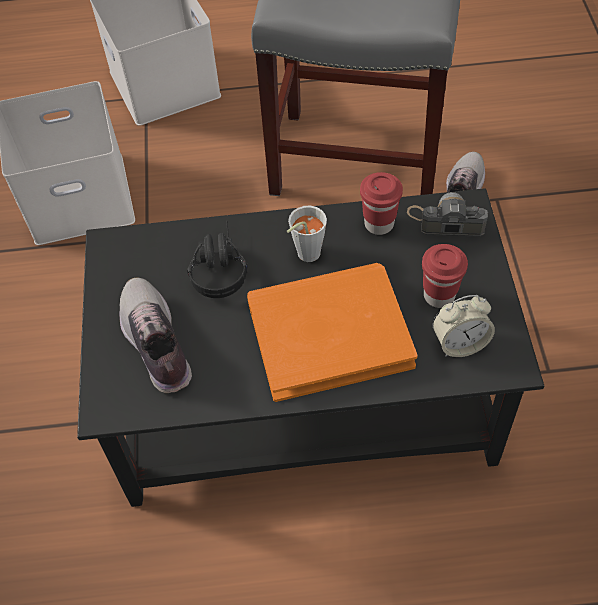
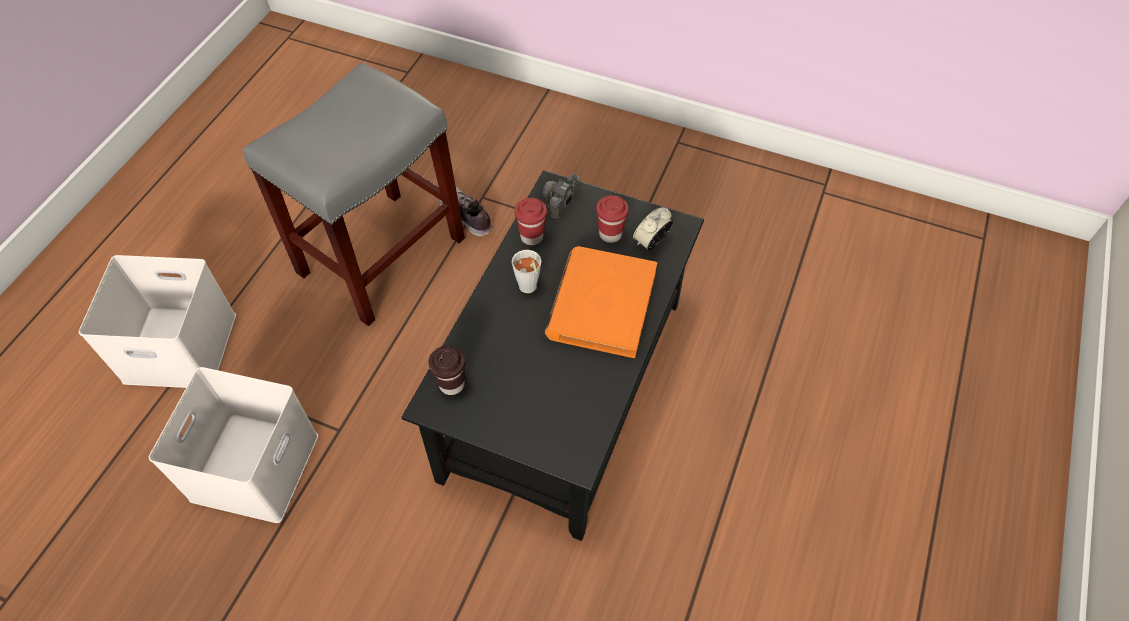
camera: 65 degrees left, 0 degrees up
shoe [120,277,192,393] -> none
black headphones [187,221,248,298] -> none
alarm clock [433,295,495,357] -> alarm clock turned 150 degrees counterclockwise [633,207,673,250]
none -> brown cup [428,345,465,395]

